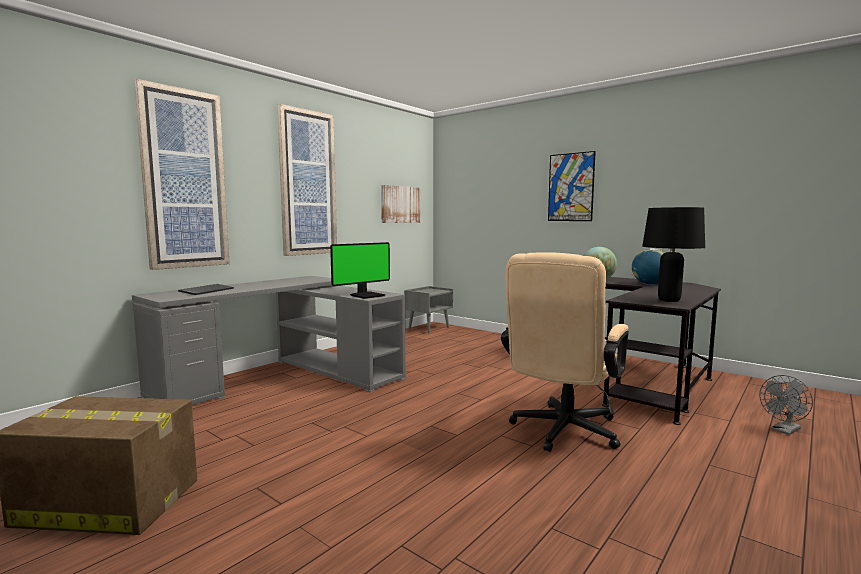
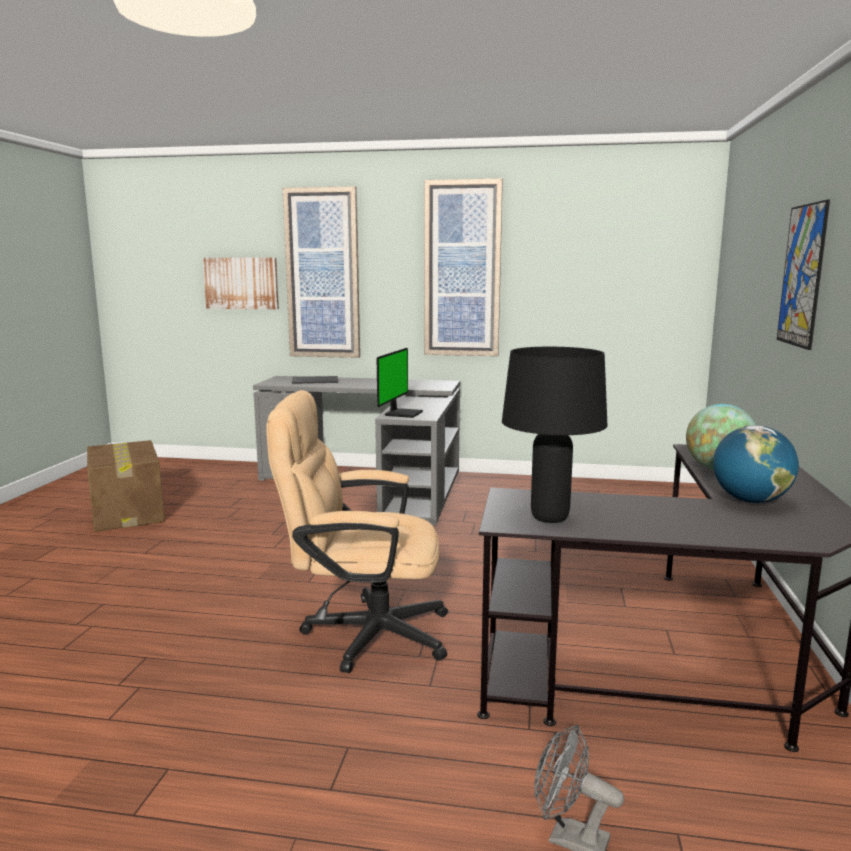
camera: 60 degrees right, 5 degrees up
monitor [330,242,390,299] -> monitor turned 90 degrees counterclockwise [377,348,423,418]
picture [381,185,421,223] -> picture moved to [203,258,279,309]
grey nightstand [404,286,453,334] -> none

